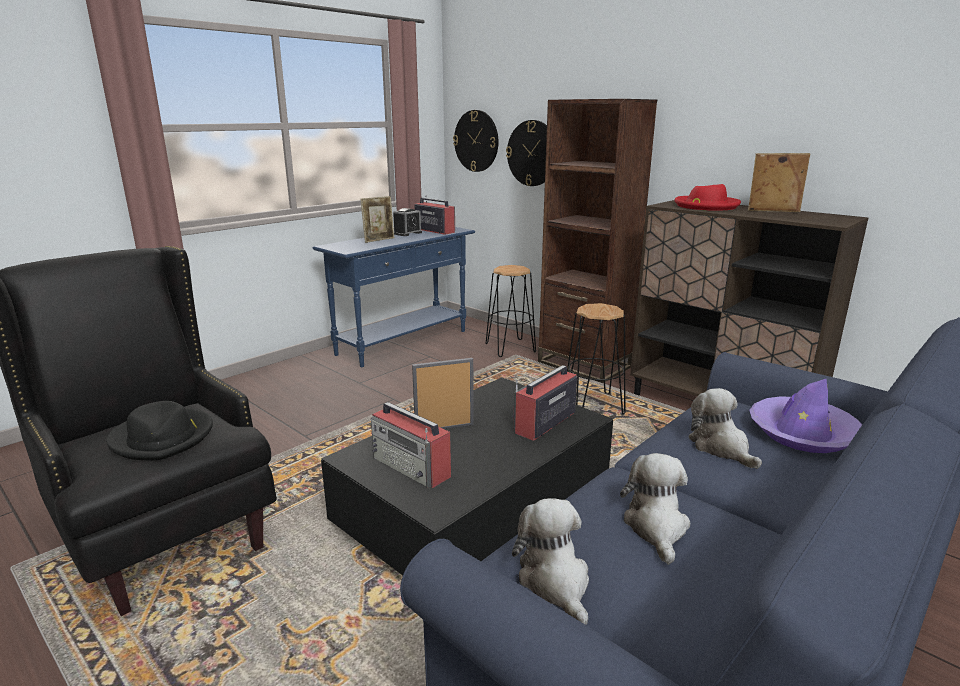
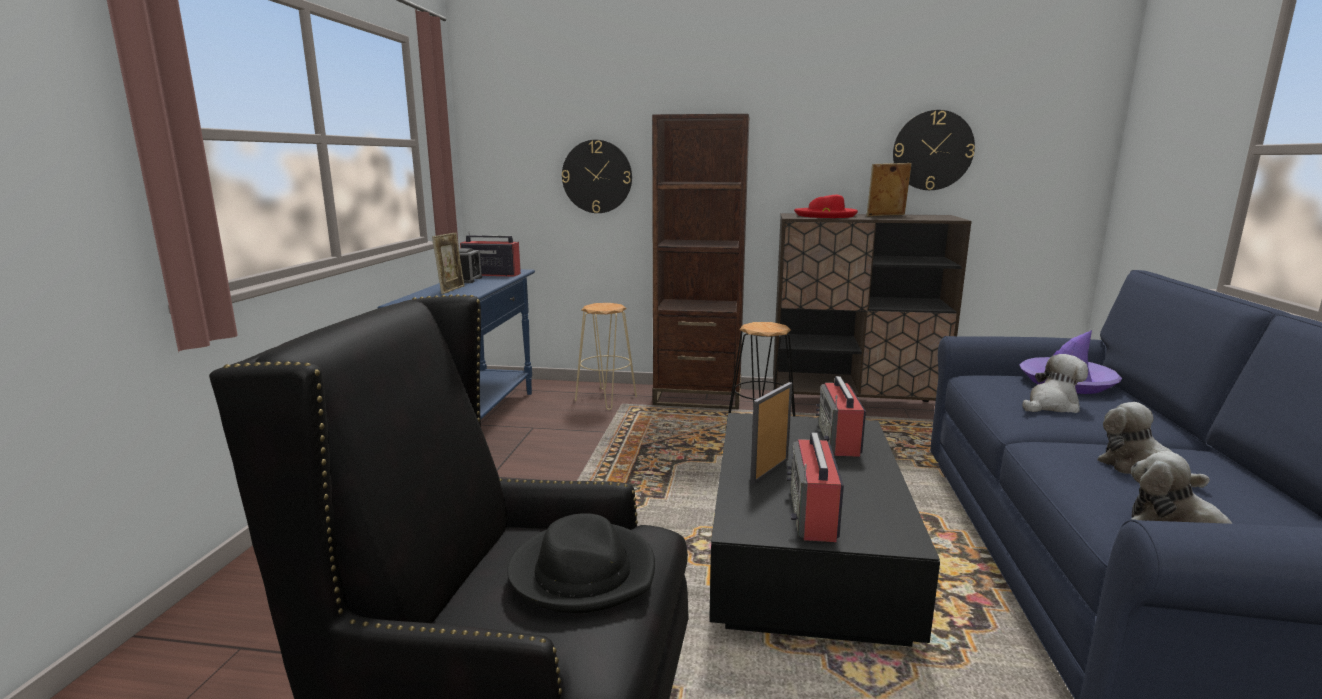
camera: 35 degrees left, 5 degrees down
radio [371,402,451,488] -> radio turned 90 degrees clockwise [787,432,844,542]
wall clock [453,110,499,172] -> wall clock moved to [893,110,975,190]
black stool [486,265,536,357] -> beige stool [575,303,637,410]
plush toy [688,388,762,469] -> plush toy turned 120 degrees clockwise [1022,354,1088,413]

